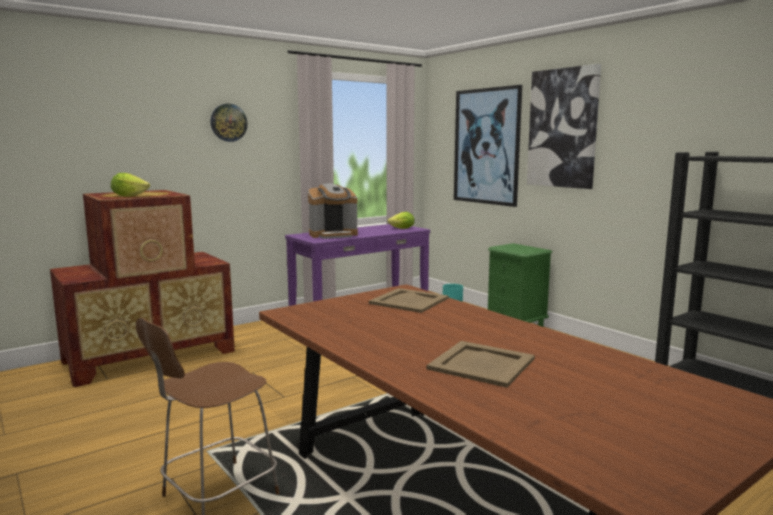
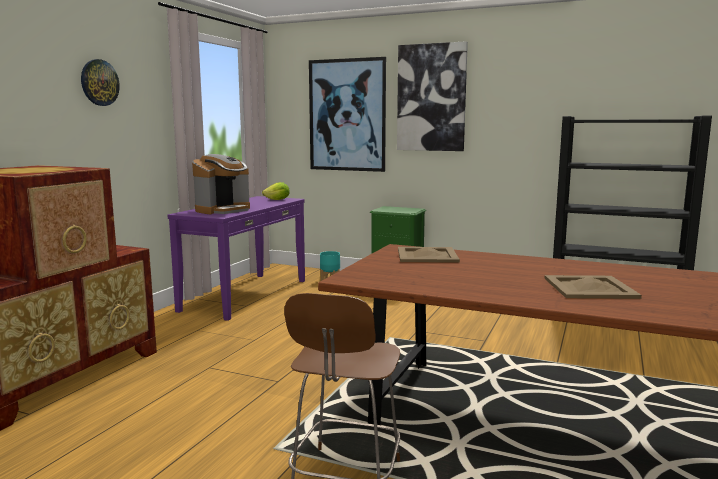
camera: 30 degrees left, 0 degrees up
lettuce [111,173,150,197] -> none

